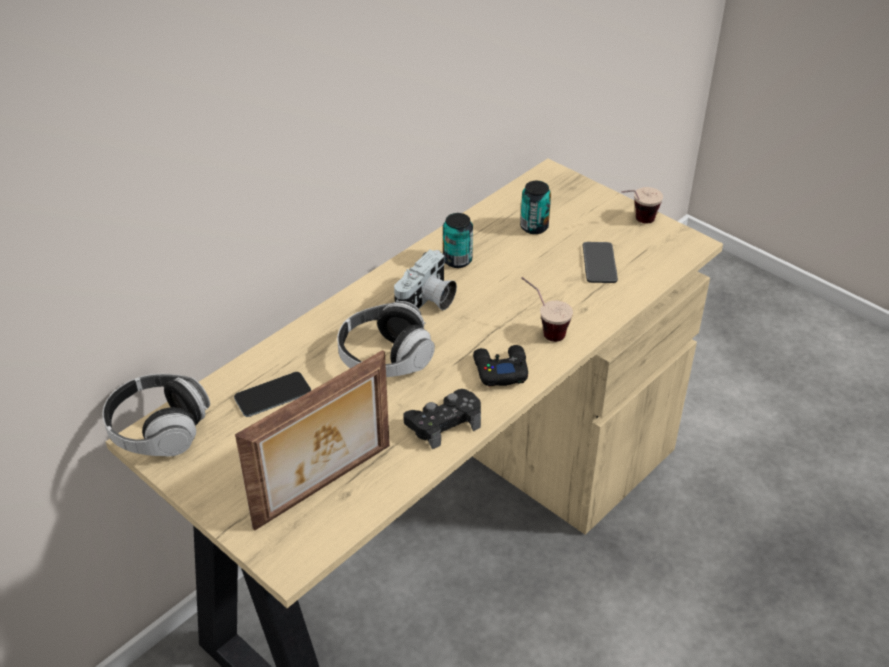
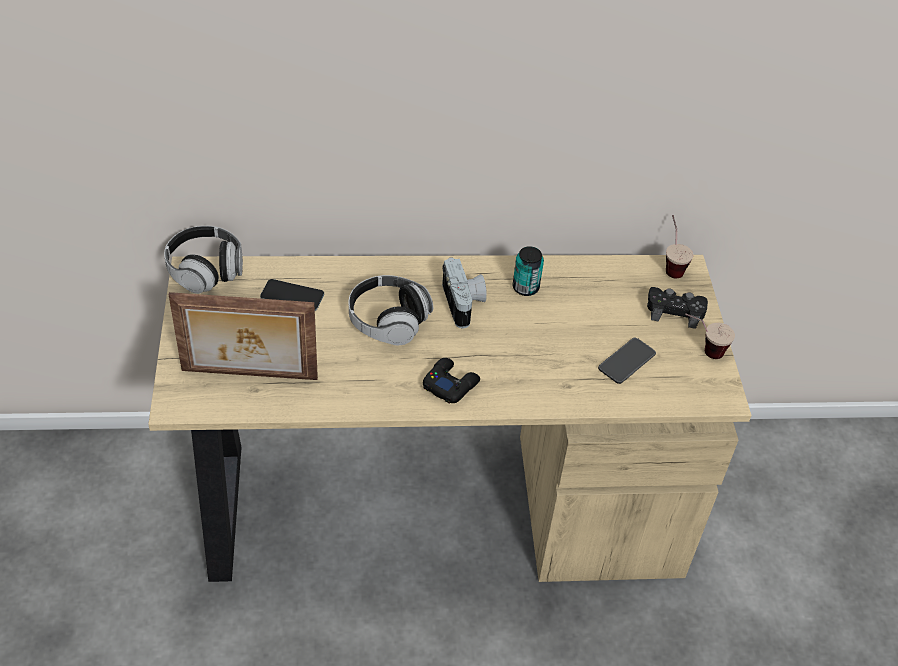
camera: 40 degrees right, 5 degrees up
camera [394,250,457,310] -> camera turned 90 degrees counterclockwise [442,257,487,328]
black game controller [403,389,481,449] -> black game controller moved to [647,287,708,329]
can [520,181,551,234] -> none
cup [521,277,573,342] -> cup moved to [666,215,693,278]

